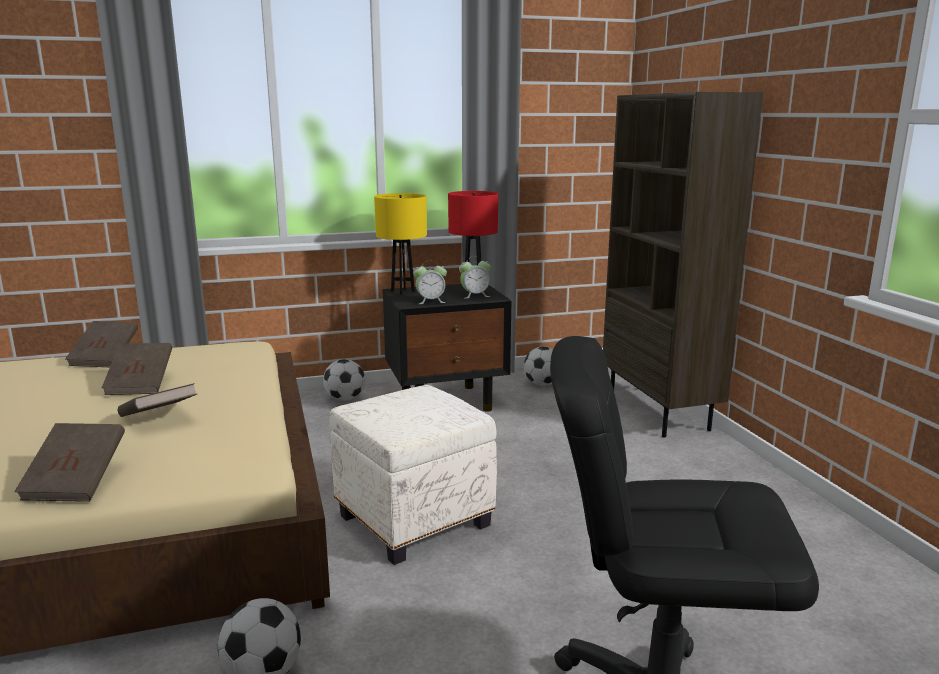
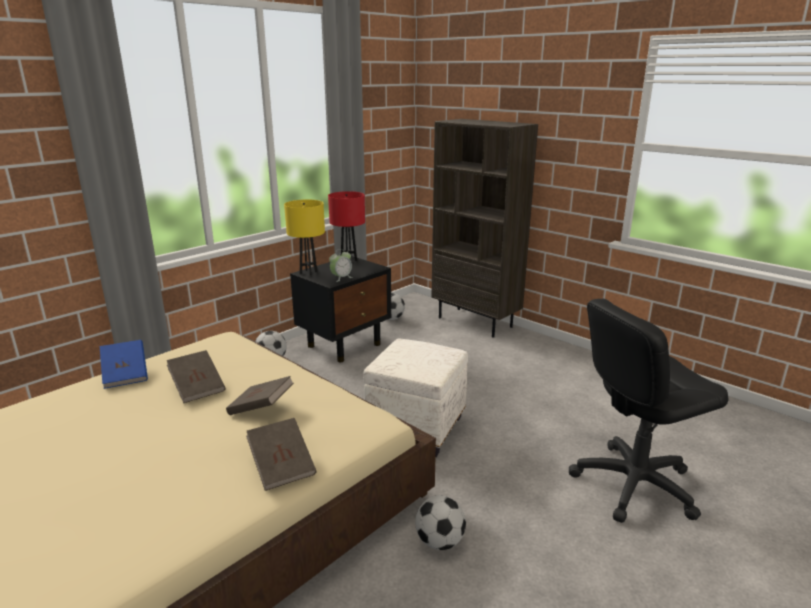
camera: 30 degrees left, 5 degrees up
brown book [65,321,138,367] -> blue book [100,340,148,389]
alarm clock [459,256,491,299] -> none

